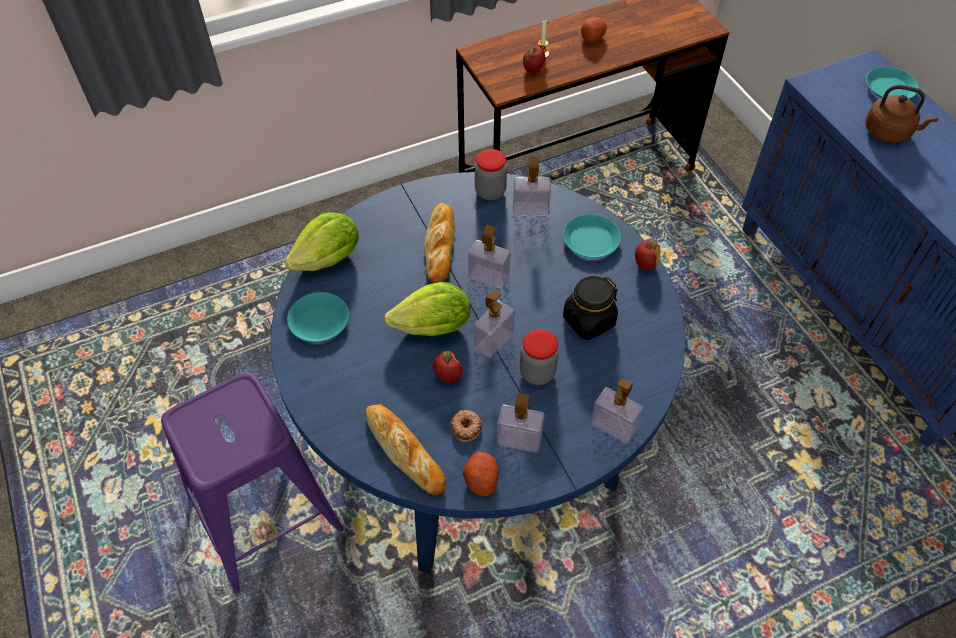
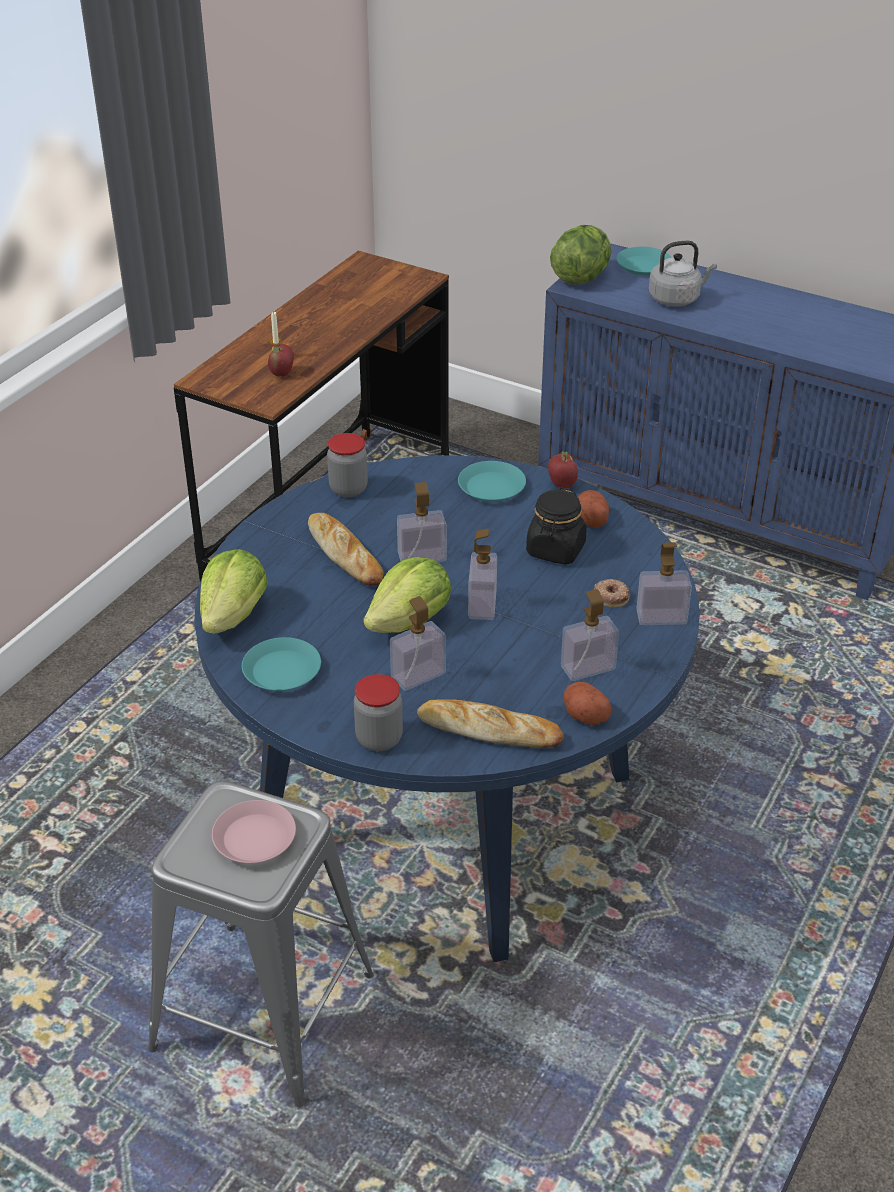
camera: 35 degrees left, 15 degrees down
purple stool [161,372,344,592] -> grey stool [148,781,374,1107]
apple [433,351,463,383] -> none
donut [451,410,482,442] -> donut moved to [594,579,630,608]
soap dispenser [513,157,551,216] -> soap dispenser moved to [390,596,446,691]
jar [520,329,559,385] -> jar moved to [354,674,403,751]
potato [581,17,607,44] -> potato moved to [578,490,609,527]
brown kettle [865,85,939,143] -> grey kettle [649,241,717,306]
none -> pink plate [212,800,296,863]
none -> lettuce [550,225,611,284]

